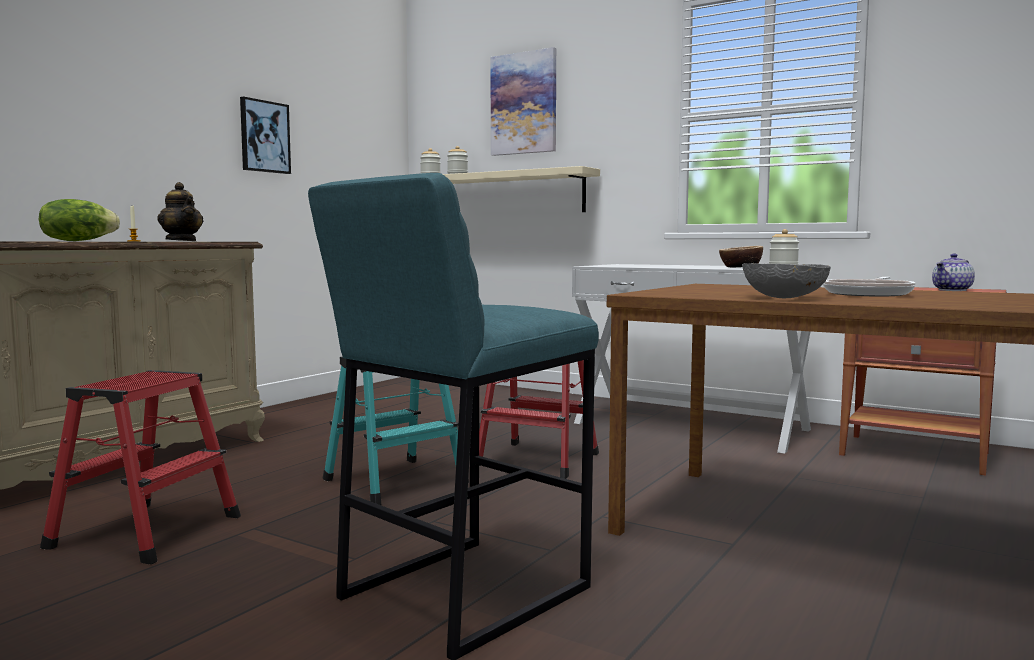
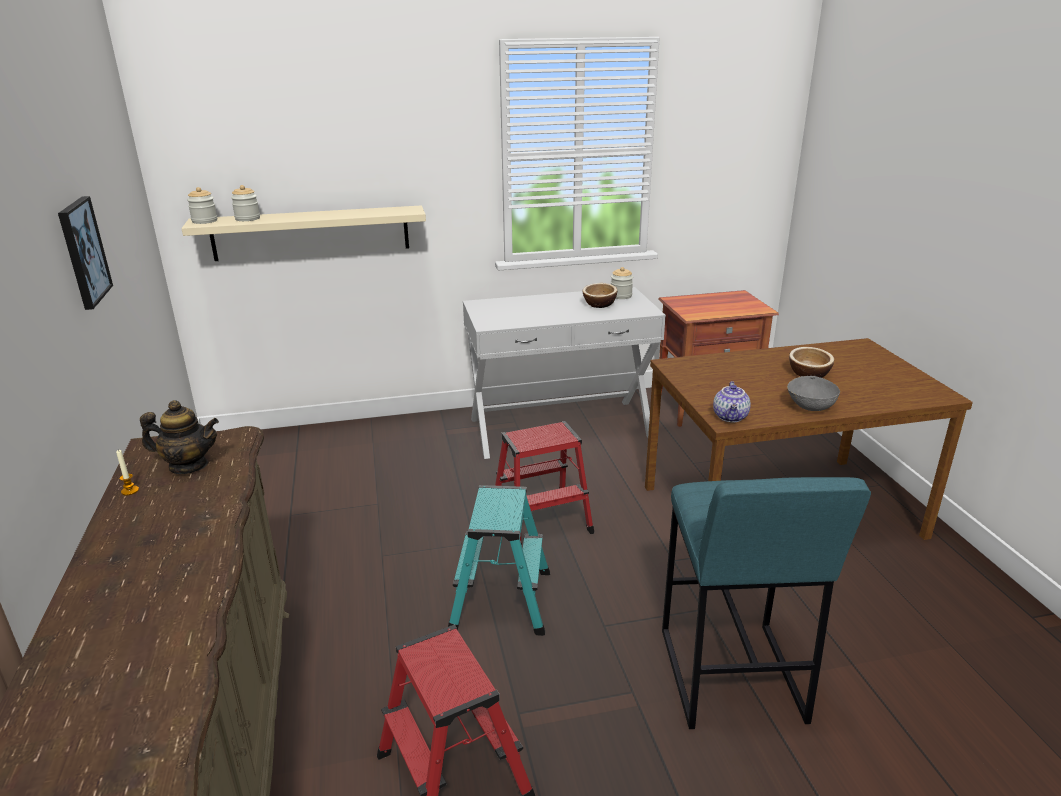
camera: 45 degrees left, 20 degrees up
lettuce [39,199,120,241] -> none
picture [490,47,556,156] -> none
frying pan [823,277,915,297] -> bowl [789,347,834,378]
teapot [932,254,975,291] -> teapot moved to [713,381,751,422]

